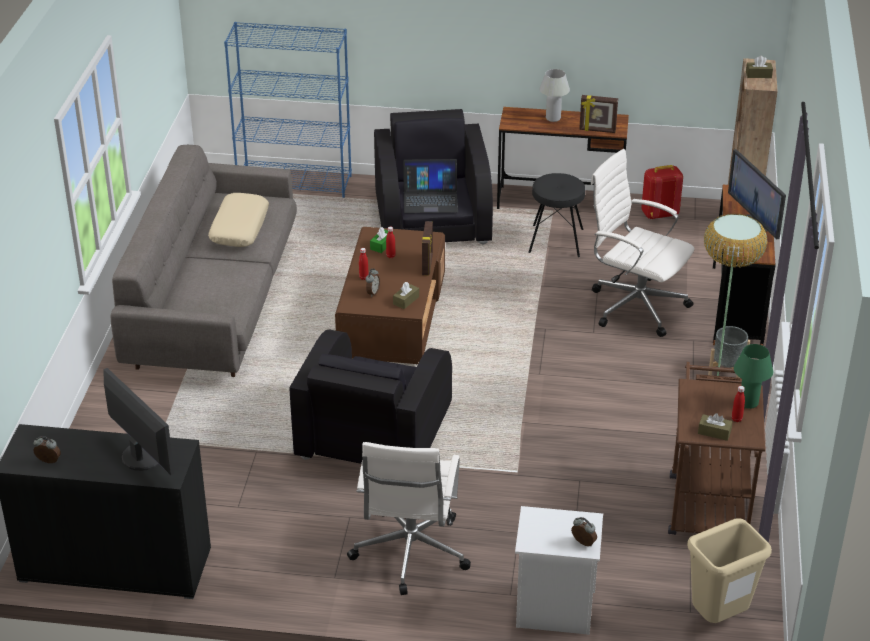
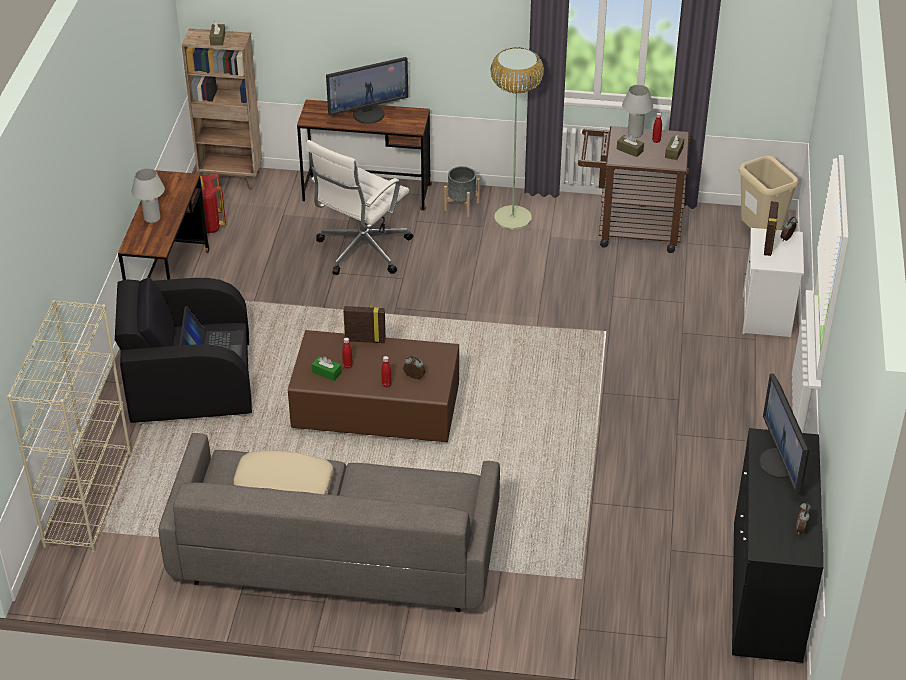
camera: 90 degrees left, 5 degrees up
monitor [104,368,175,475] -> monitor turned 60 degrees counterclockwise [759,373,810,493]
blue bookcase [224,22,352,198] -> beige bookcase [7,300,131,553]
black armchair [290,330,452,464] -> none
white office chair [347,442,471,595] -> none
brown tissue box [393,282,419,309] -> brown tissue box moved to [617,134,644,157]
black stool [528,173,585,257] -> none
picture frame [579,95,618,133] -> picture frame moved to [764,201,779,256]
green table lamp [734,344,773,409] -> white table lamp [622,85,653,138]

